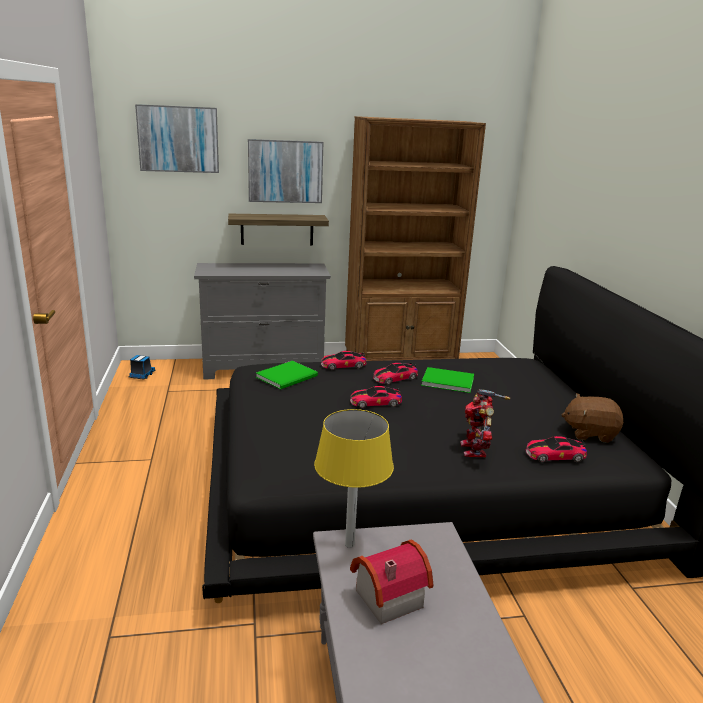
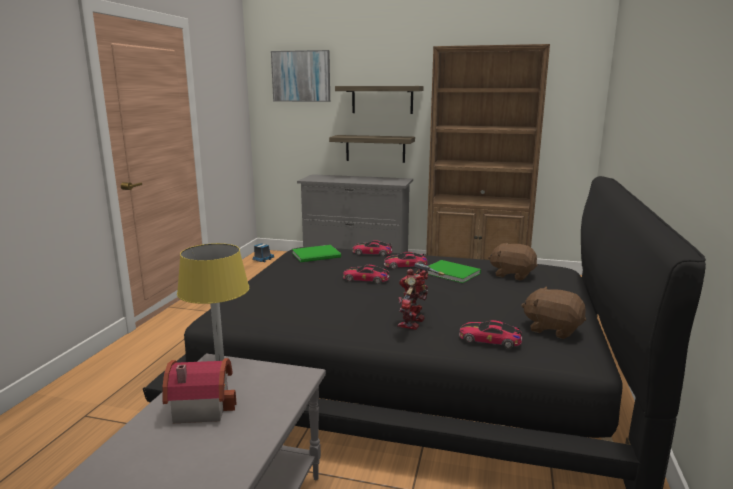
camera: 25 degrees right, 5 degrees down
picture [248,139,323,203] -> shelf [335,86,424,114]
none -> brown plush toy [488,243,537,281]

